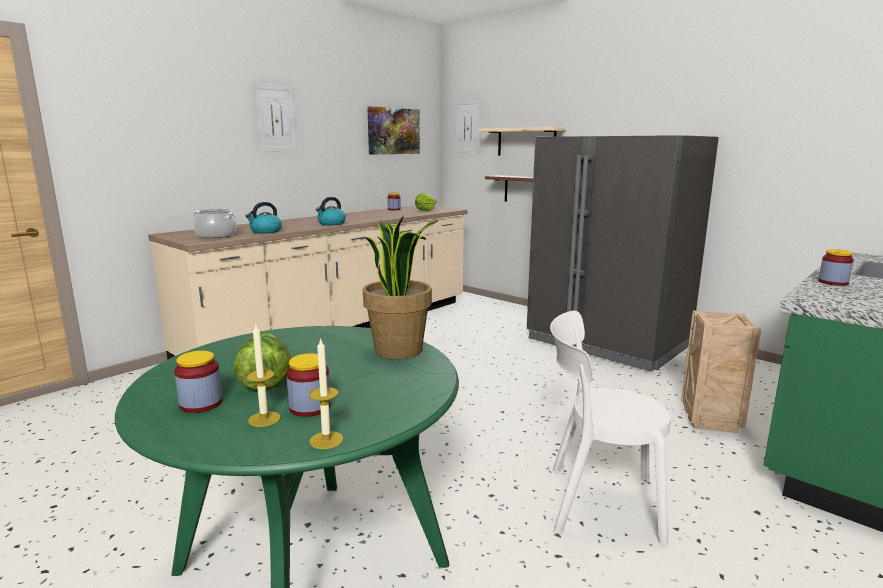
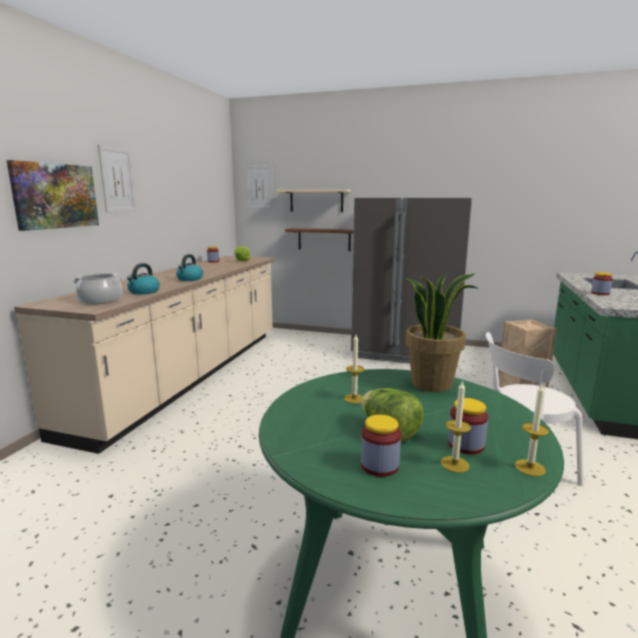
camera: 25 degrees left, 0 degrees up
picture [367,106,420,154] -> picture moved to [6,160,99,231]
none -> candle [344,335,364,404]

